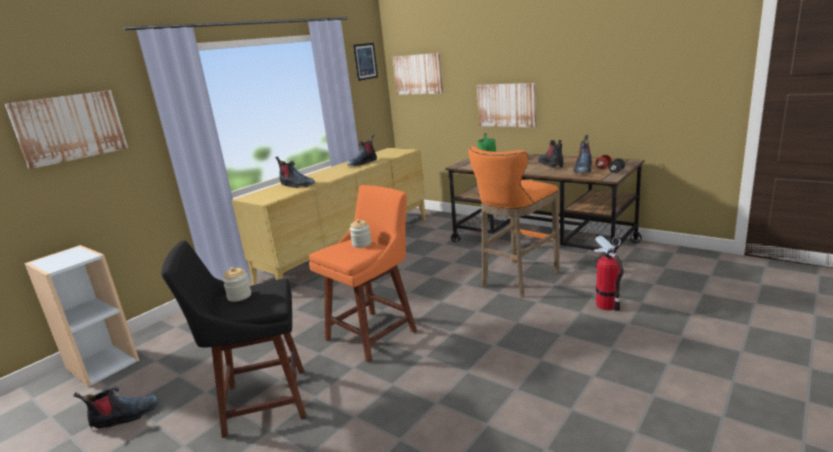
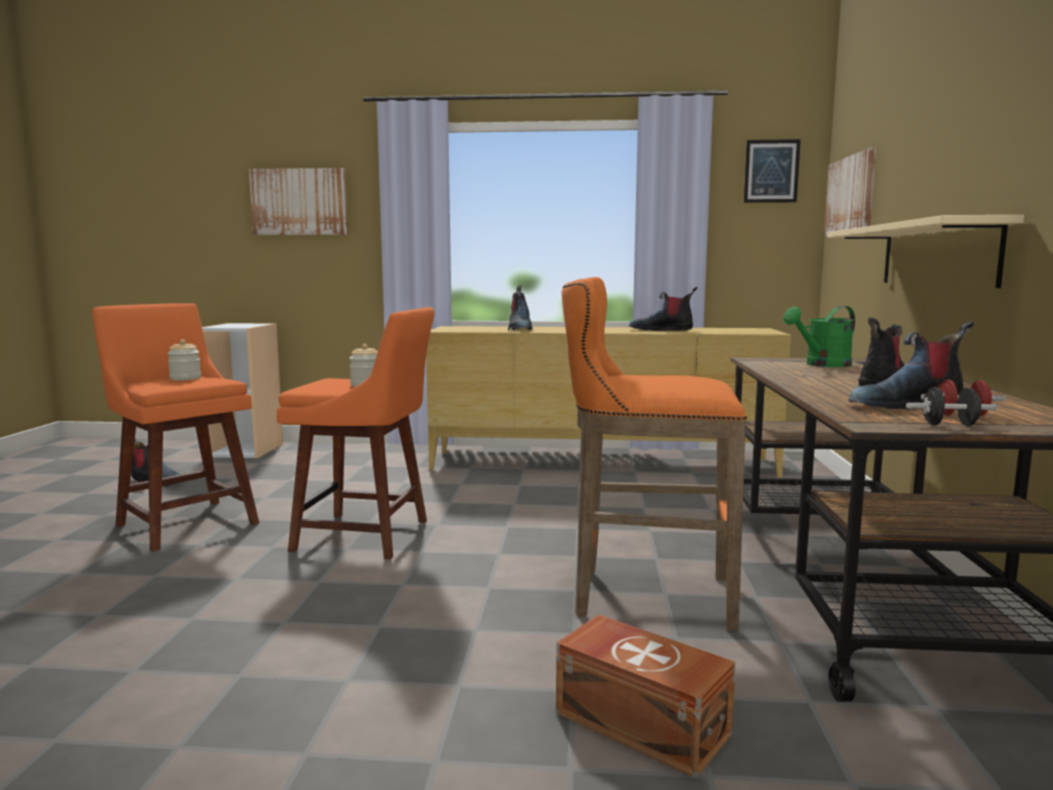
camera: 55 degrees right, 10 degrees down
black stool [161,240,306,438] -> orange stool [92,303,259,551]
picture [477,83,536,127] -> beige shelf [827,215,1024,288]
fire extinguisher [594,236,623,311] -> brown storage box [556,615,736,778]

